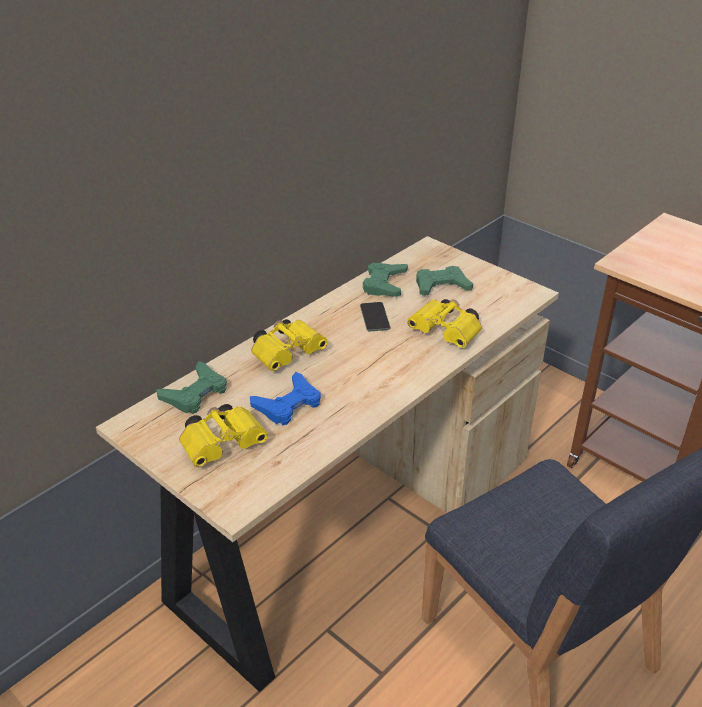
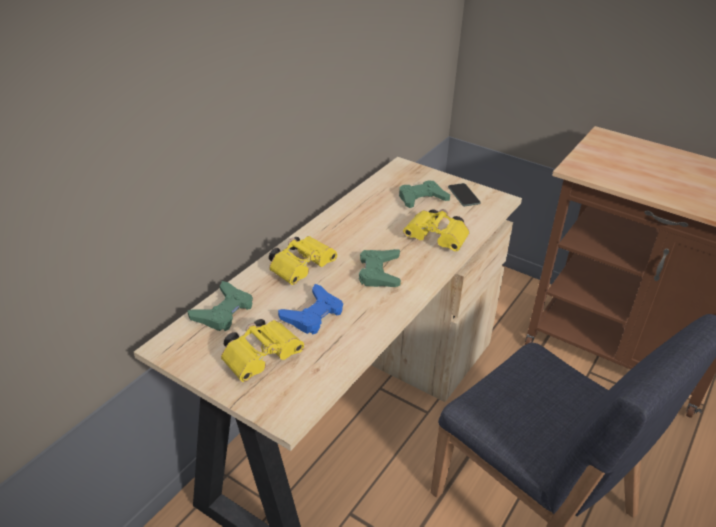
camera: 10 degrees left, 0 degrees up
phone [360,302,390,331] -> phone moved to [448,183,481,206]
green game controller [363,263,408,297] -> green game controller moved to [359,249,401,287]

